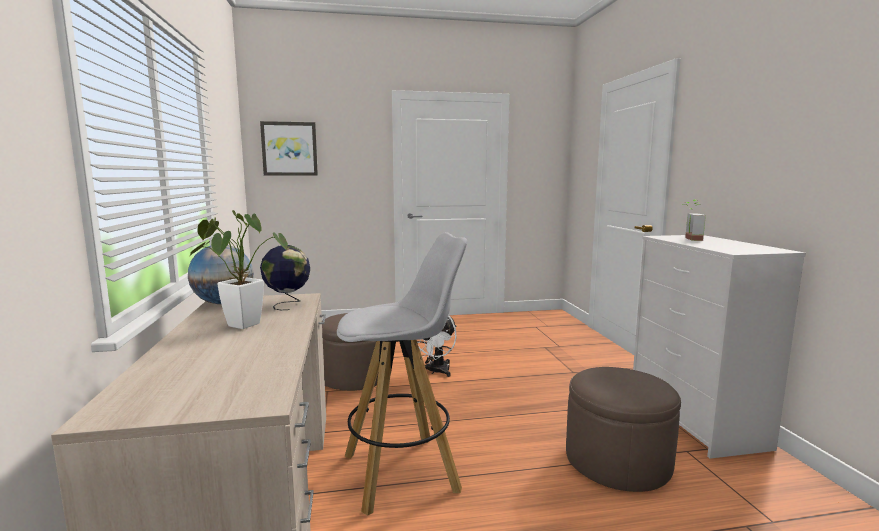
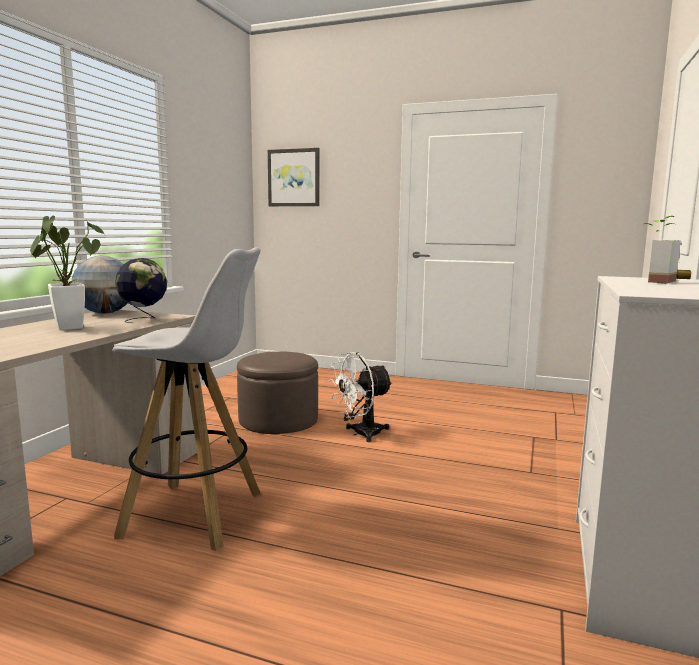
camera: 30 degrees right, 0 degrees up
brown ottoman [566,367,681,492] -> none

